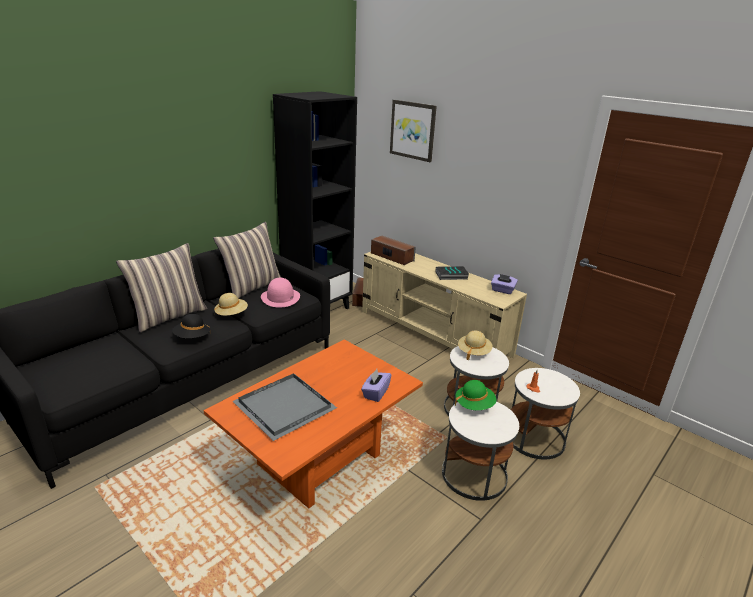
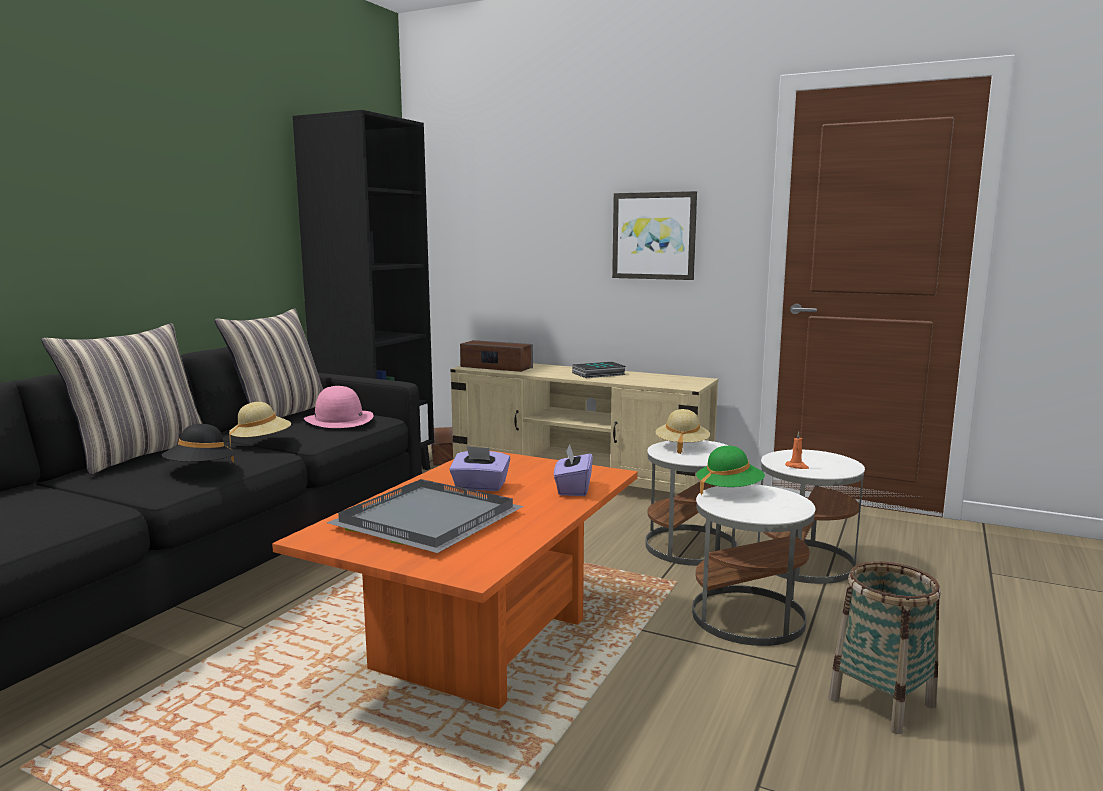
camera: 15 degrees left, 15 degrees down
picture [390,100,437,162] -> picture moved to [612,191,697,280]
purple tissue box [491,274,518,294] -> purple tissue box moved to [449,446,510,491]
none -> basket [828,561,941,734]

